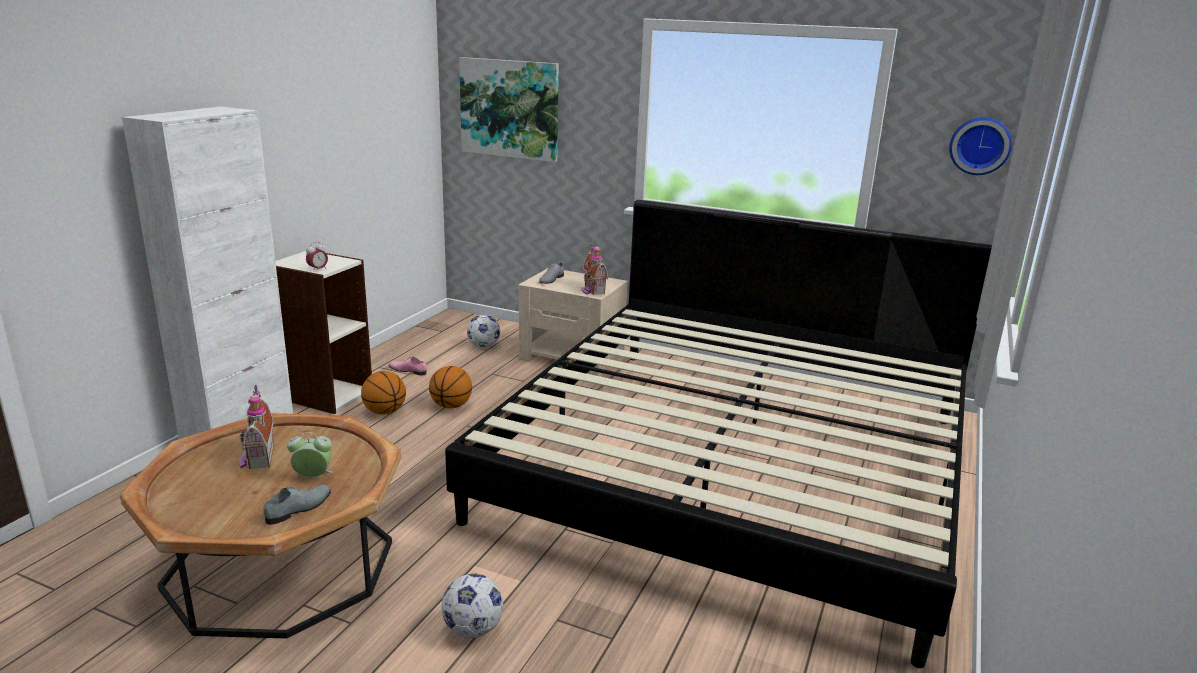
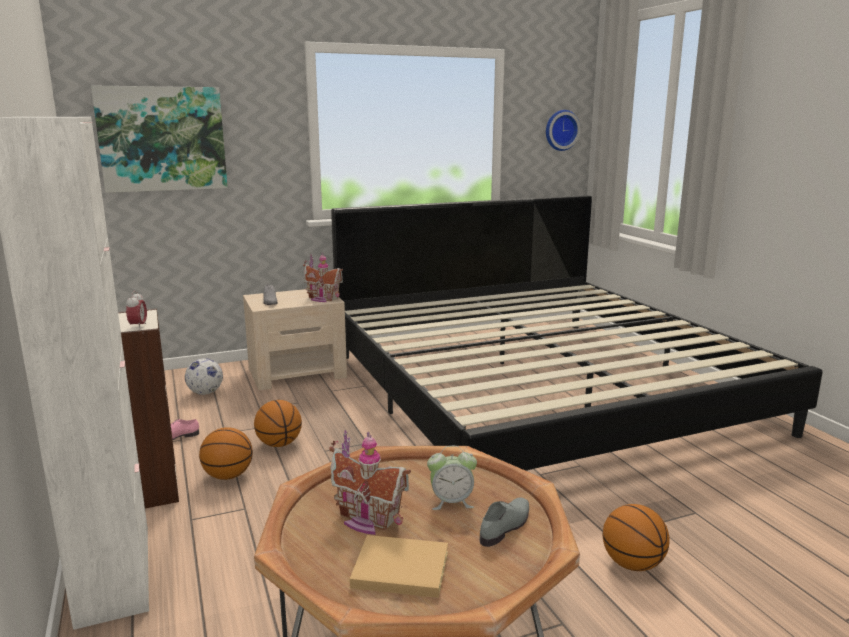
camera: 45 degrees left, 5 degrees down
grey shoe [264,485,331,525] -> grey shoe turned 45 degrees clockwise [480,497,529,547]
alarm clock [287,432,333,477] -> alarm clock turned 135 degrees counterclockwise [427,446,477,510]
football [442,574,503,638] -> basketball [603,504,670,571]
none -> beige book [350,535,448,598]

